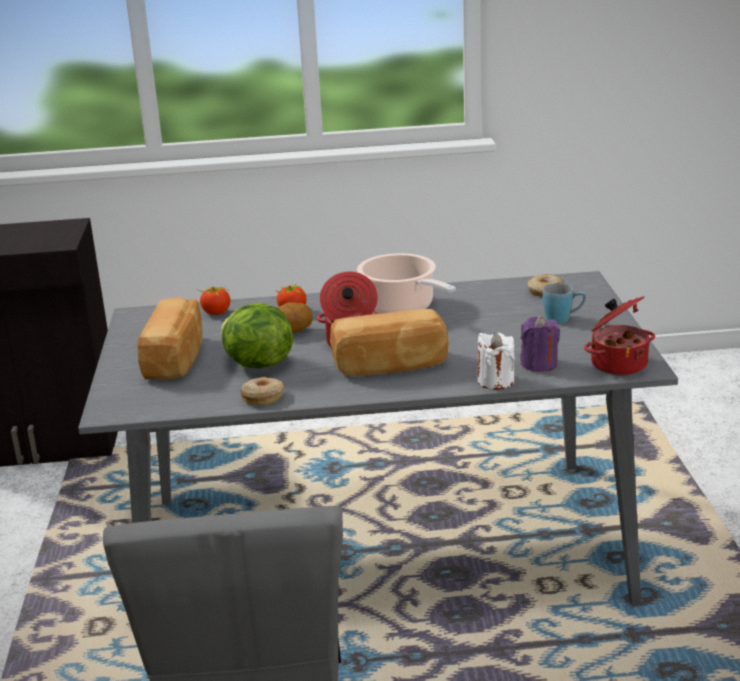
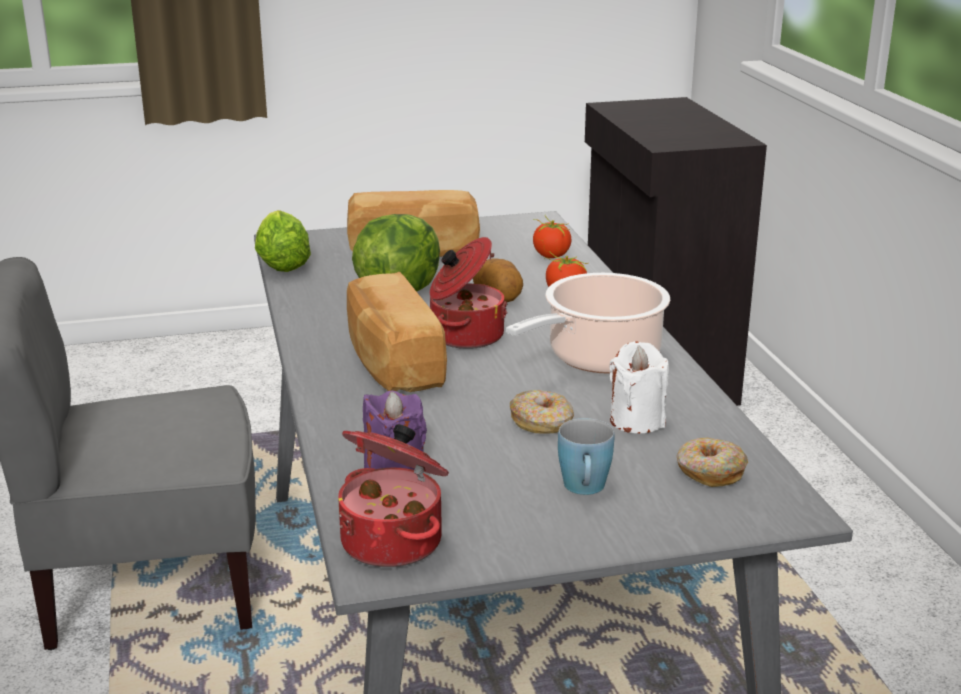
camera: 80 degrees right, 0 degrees up
donut [240,377,284,405] -> donut moved to [510,390,574,434]
white candle [477,332,515,390] -> white candle moved to [609,341,669,433]
none -> lettuce [255,210,311,272]

